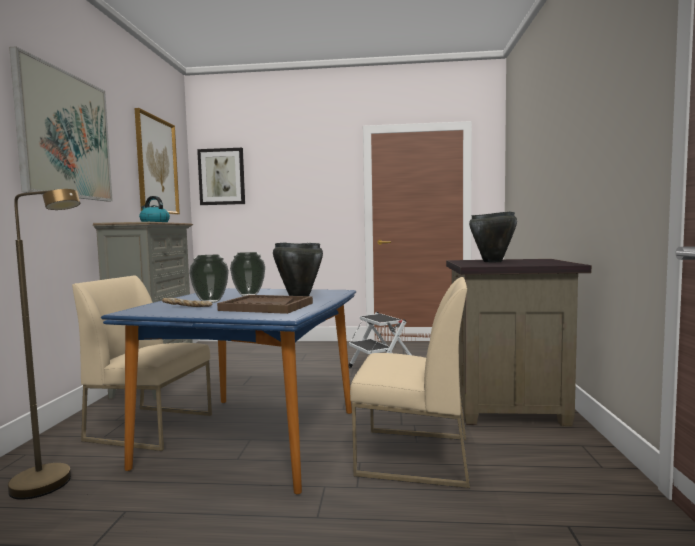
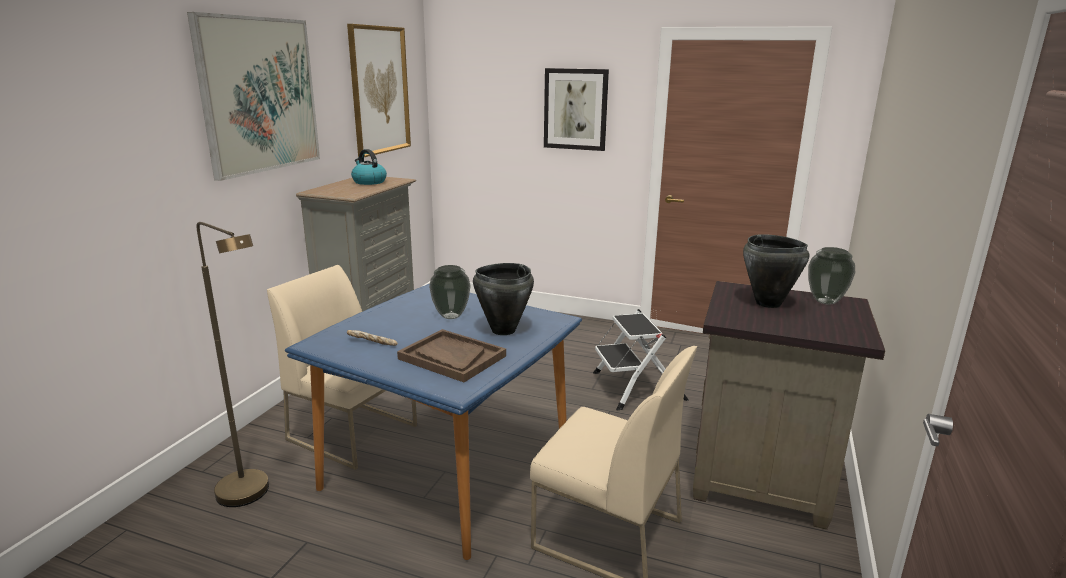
camera: 15 degrees right, 15 degrees up
vase [189,255,229,303] -> vase moved to [808,247,855,305]
picture [197,148,245,205] -> picture moved to [544,68,609,151]

